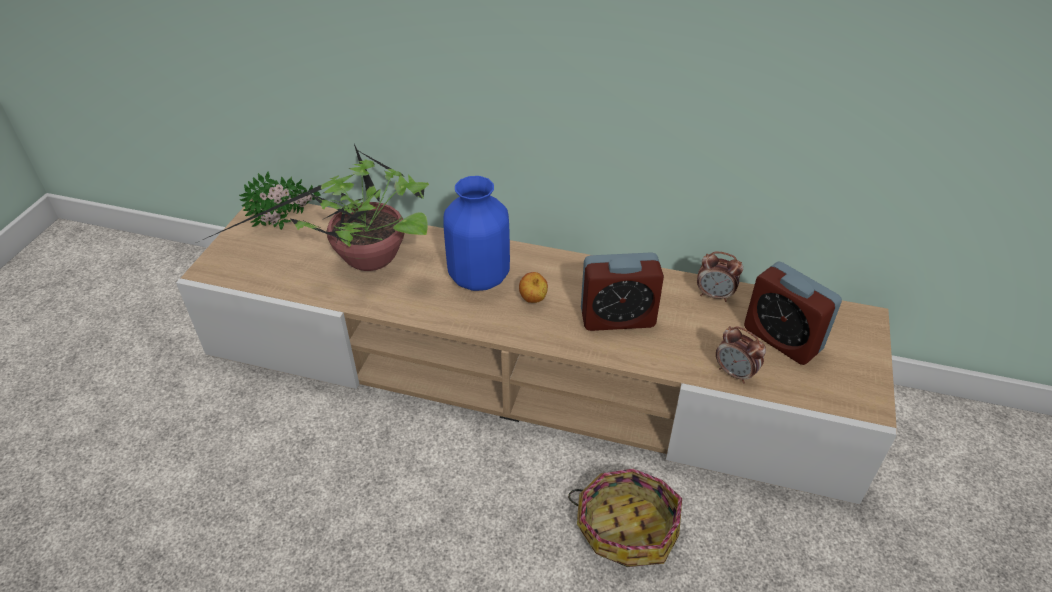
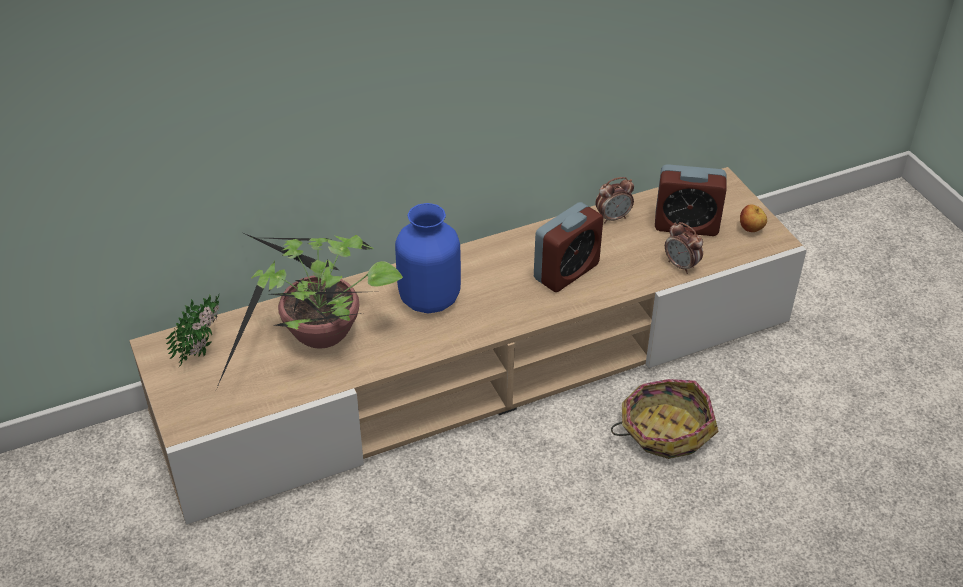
camera: 40 degrees left, 0 degrees up
apple [519,272,548,303] -> apple moved to [740,204,767,232]
alarm clock [716,326,766,384] -> alarm clock turned 45 degrees clockwise [665,222,703,274]

